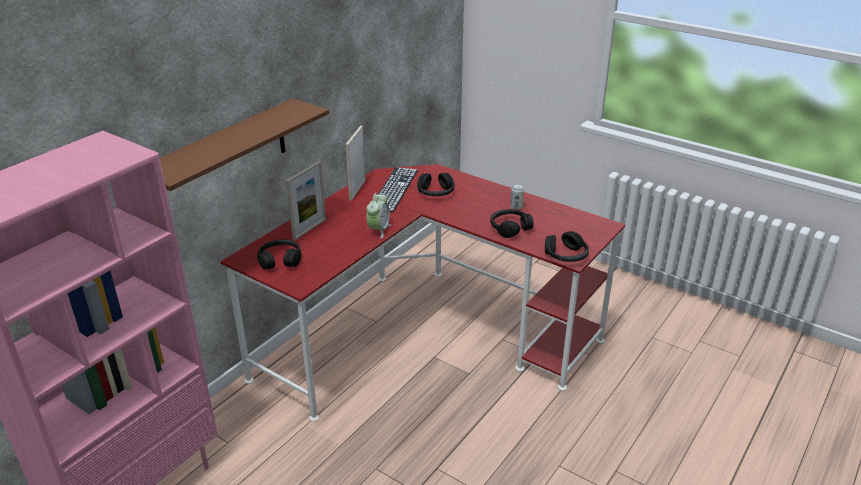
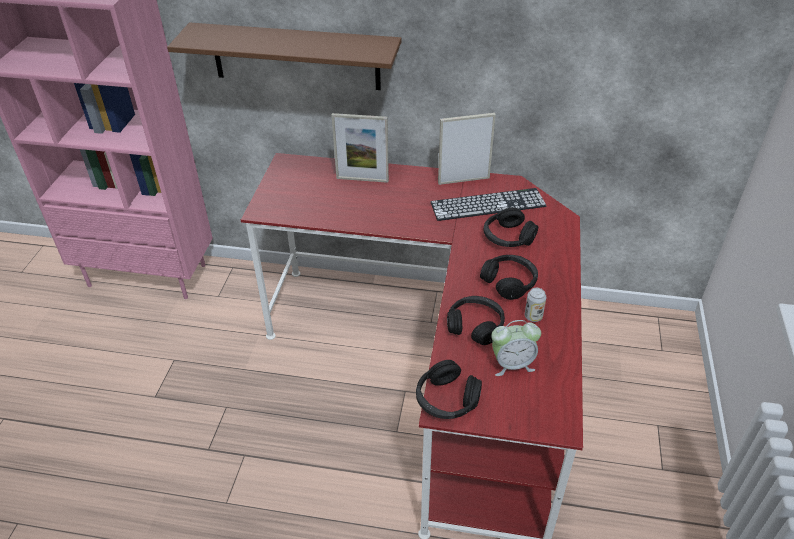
camera: 65 degrees right, 10 degrees up
black headphones [257,239,301,269] -> black headphones moved to [480,255,538,300]
alarm clock [366,193,391,239] -> alarm clock moved to [491,320,541,376]

